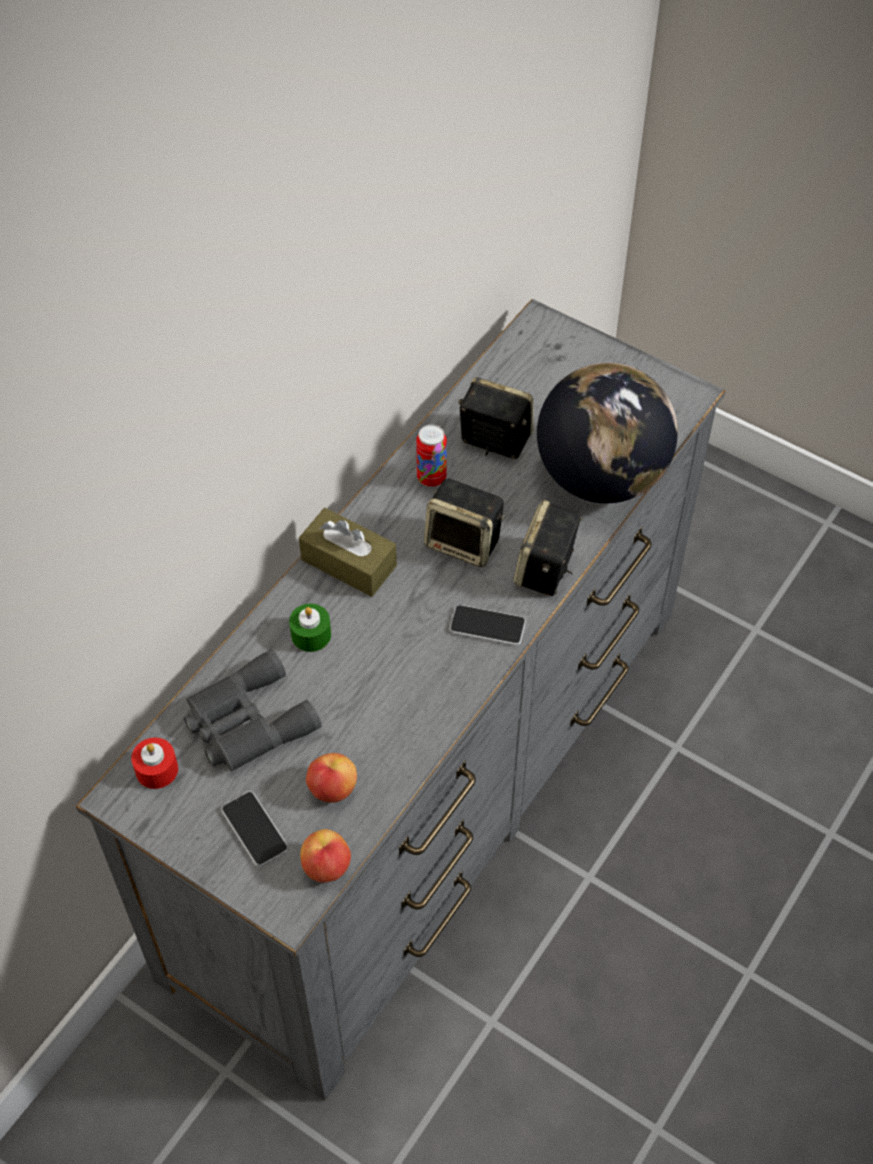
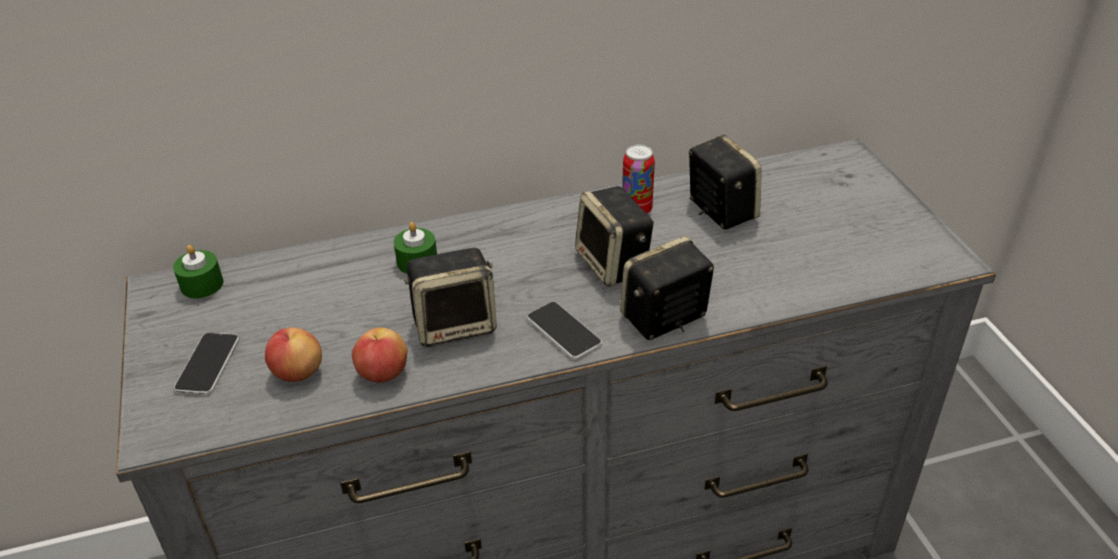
camera: 40 degrees right, 15 degrees down
red candle [131,738,178,789] -> green candle [173,245,223,299]
grey binoculars [184,649,322,772] -> none
brown tissue box [299,508,397,597] -> none
apple [300,829,351,883] -> apple moved to [352,327,407,383]
globe [537,363,678,503] -> none
none -> speaker [404,248,497,347]

